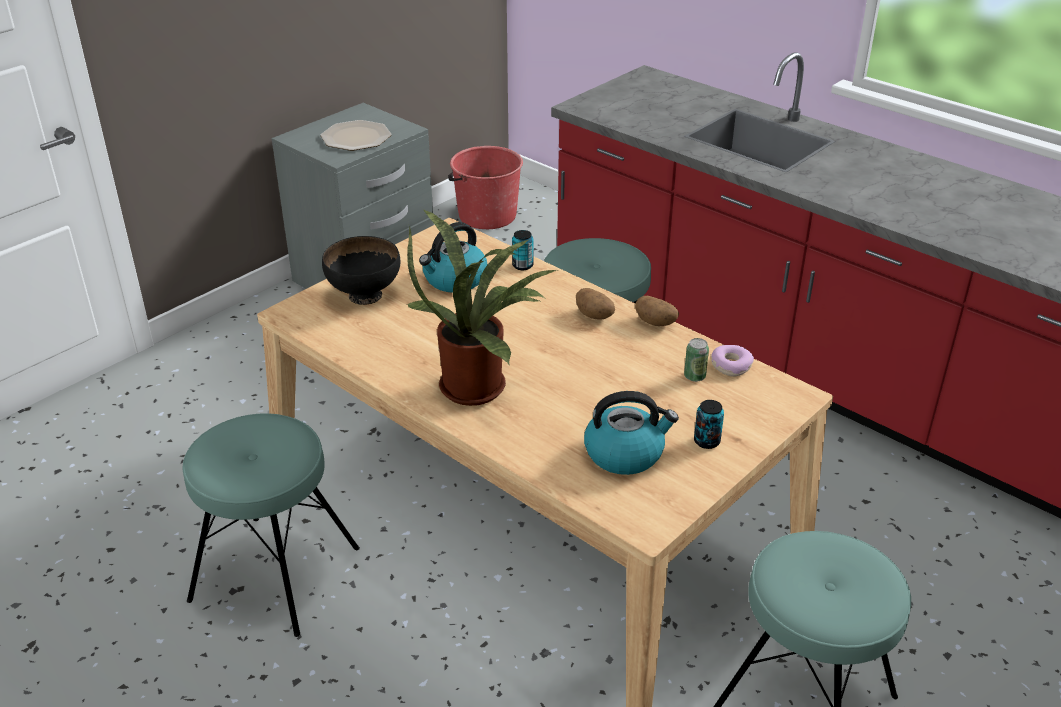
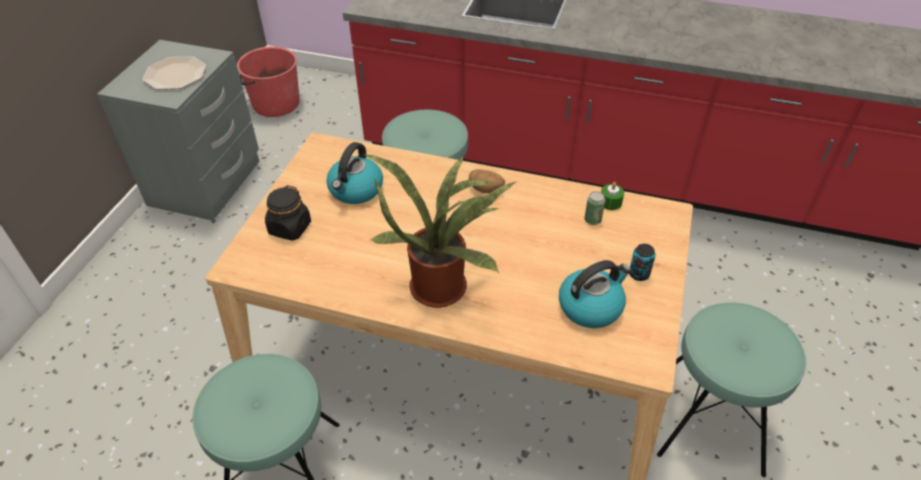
camera: 25 degrees left, 10 degrees up
black bowl [322,236,400,305] -> black jar [265,185,311,241]
can [512,230,534,270] -> none
potato [635,296,679,326] -> none
donut [711,345,754,377] -> green candle [601,182,624,210]

